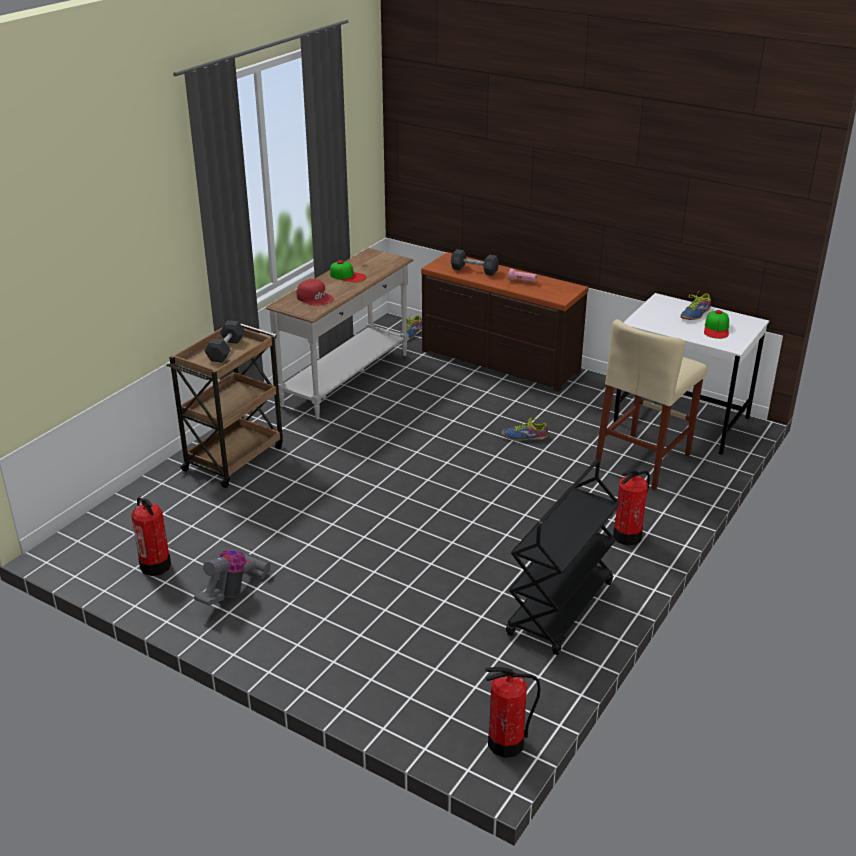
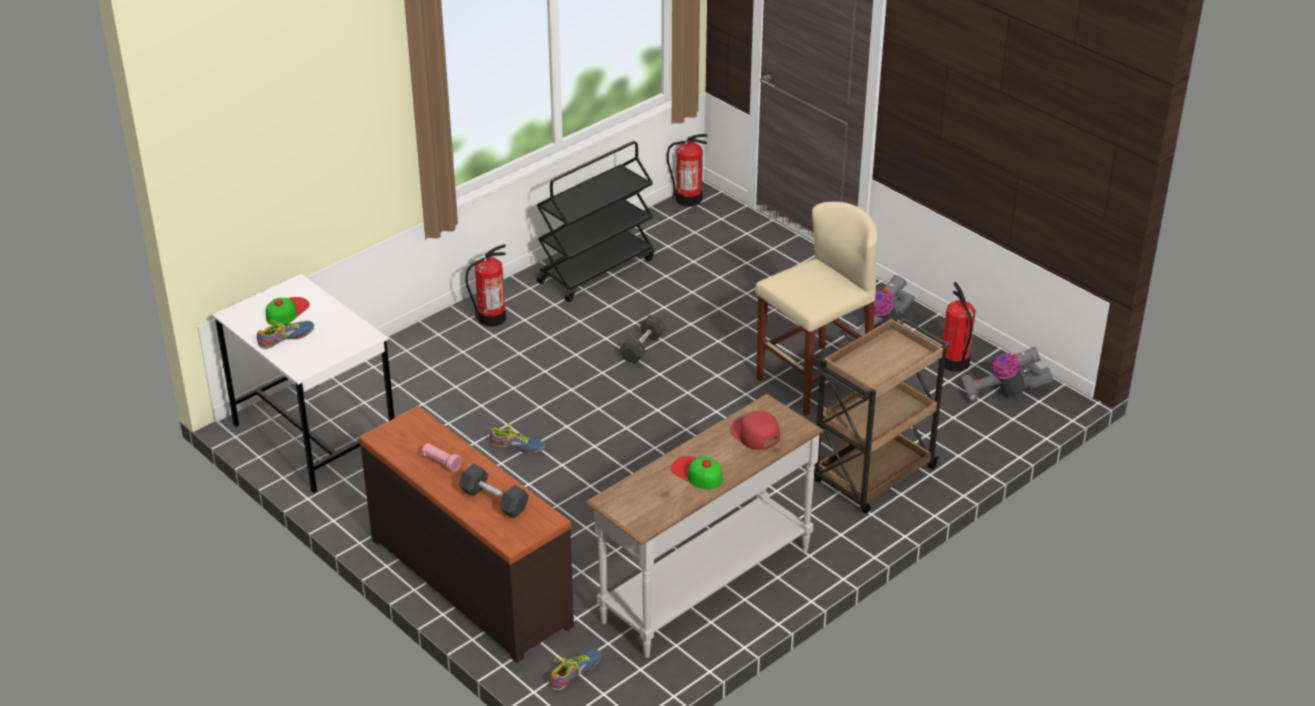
camera: 165 degrees left, 5 degrees up
grey dumbbell [204,320,245,363] -> grey dumbbell moved to [619,315,666,364]
beige stool [594,319,707,490] -> beige stool moved to [755,202,878,416]
none -> vacuum cleaner [961,347,1054,401]

